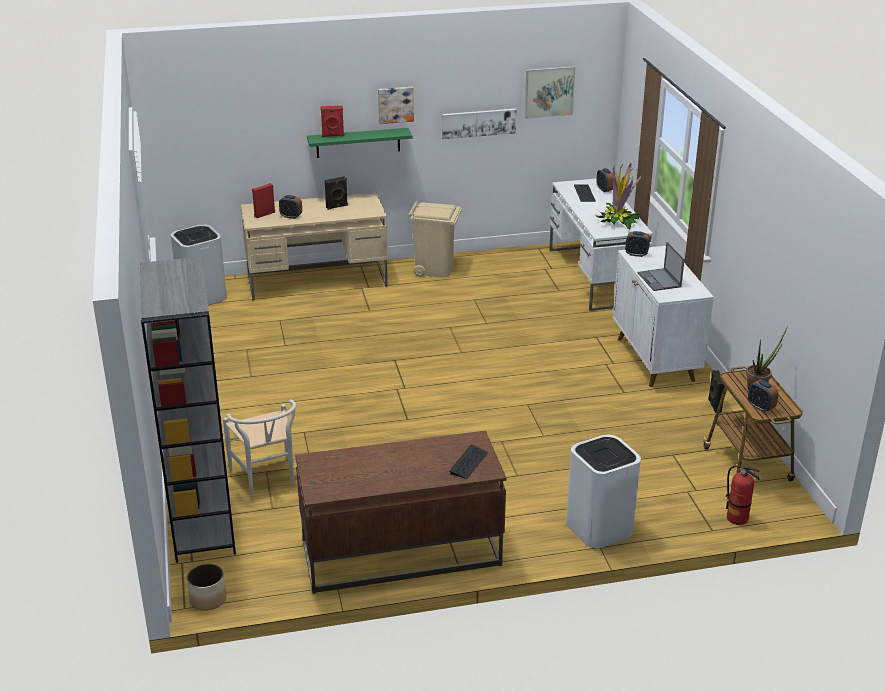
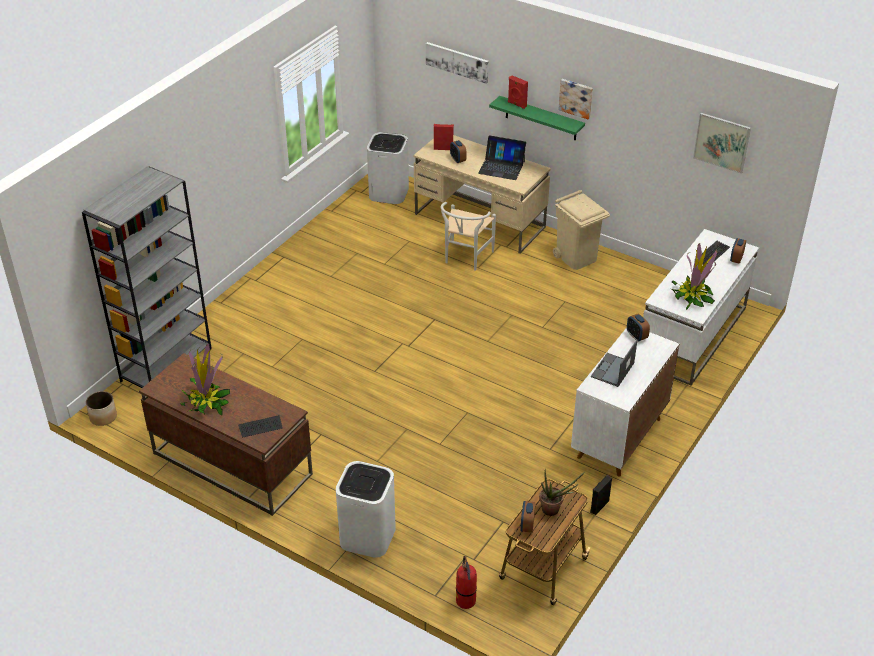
camera: 45 degrees right, 10 degrees up
white chair [223,399,296,495] -> white chair moved to [441,202,496,270]
black speaker [325,176,348,210] -> laptop [478,136,526,180]
picture [442,109,517,139] -> picture moved to [426,42,489,84]
none -> potted plant [180,343,230,416]

